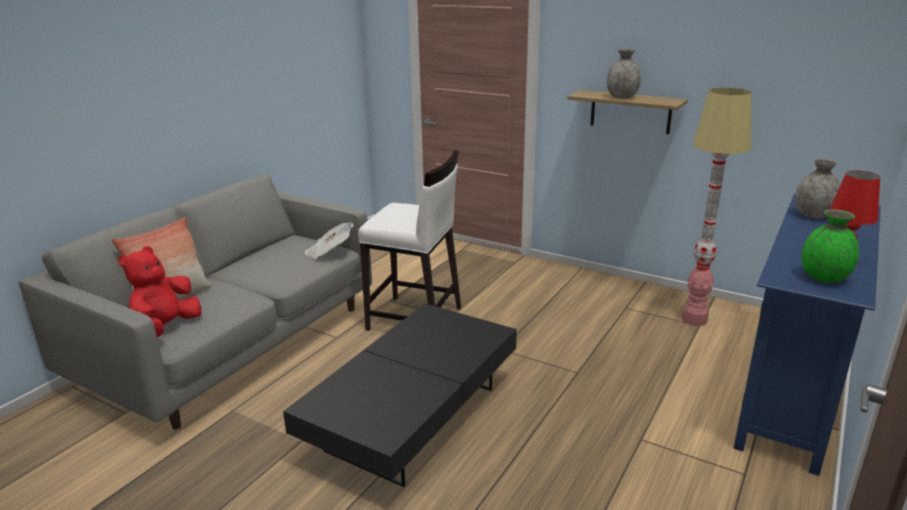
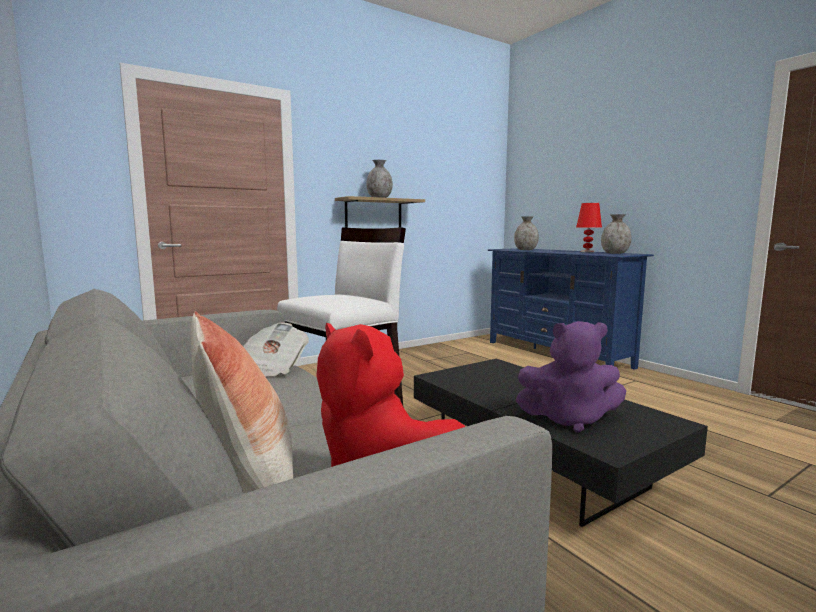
camera: 65 degrees left, 15 degrees down
floor lamp [682,88,752,326] -> none
green vase [802,210,859,283] -> grey vase [601,214,631,254]
none -> purple plush toy [516,321,626,433]

